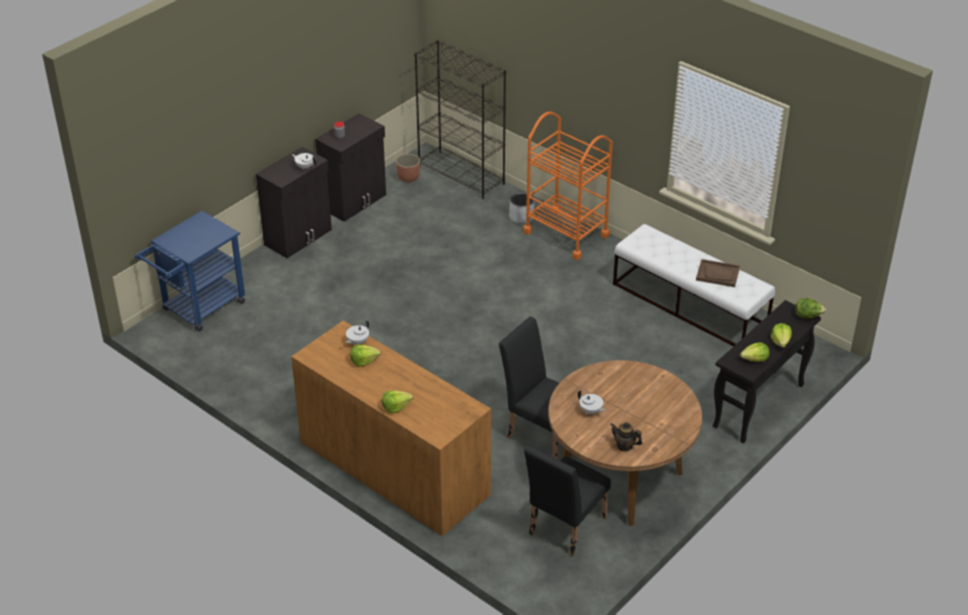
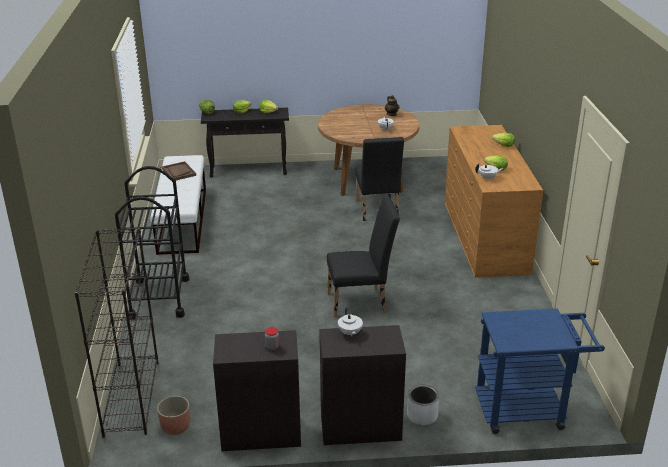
camera: 135 degrees left, 10 degrees down
grey planter [509,192,534,224] -> grey planter moved to [407,385,439,425]
orange cart [523,112,613,260] -> black cart [115,166,189,319]
black chair [524,445,611,557] -> black chair moved to [327,196,400,317]

